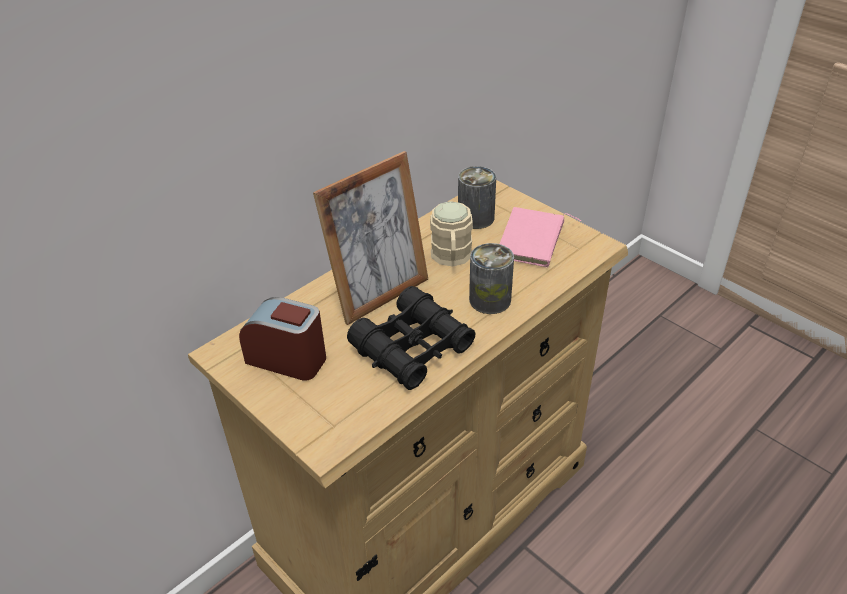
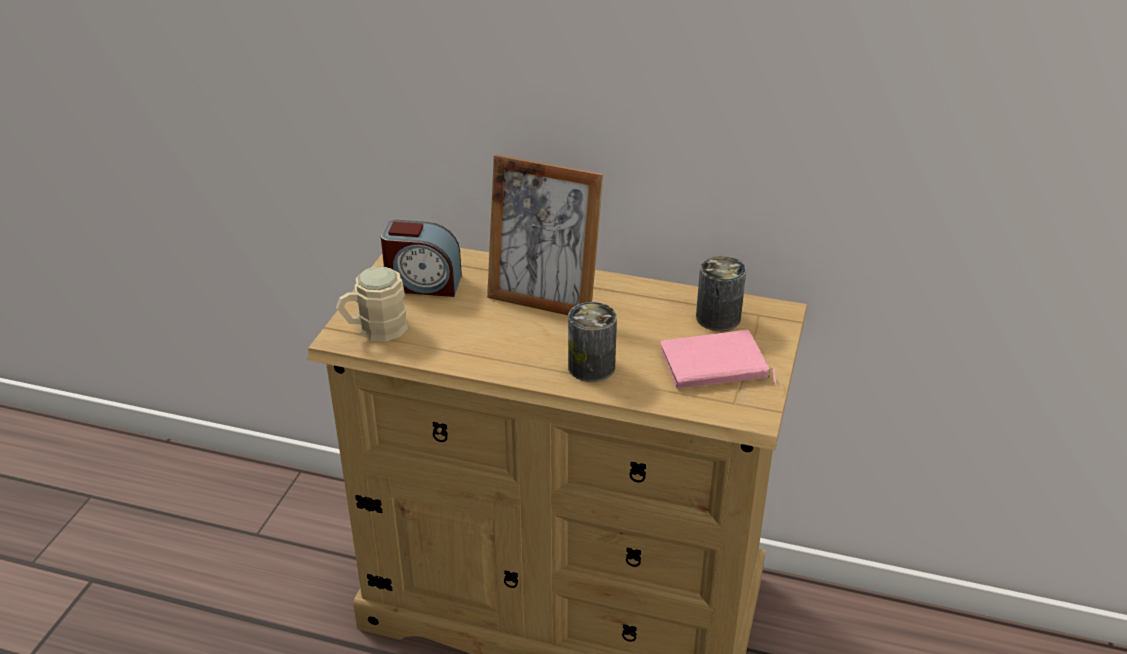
camera: 60 degrees right, 5 degrees down
alarm clock [239,297,326,381] -> alarm clock turned 105 degrees clockwise [381,220,462,297]
black binoculars [347,286,476,390] -> none
beige mug [430,201,473,267] -> beige mug moved to [336,266,408,341]

